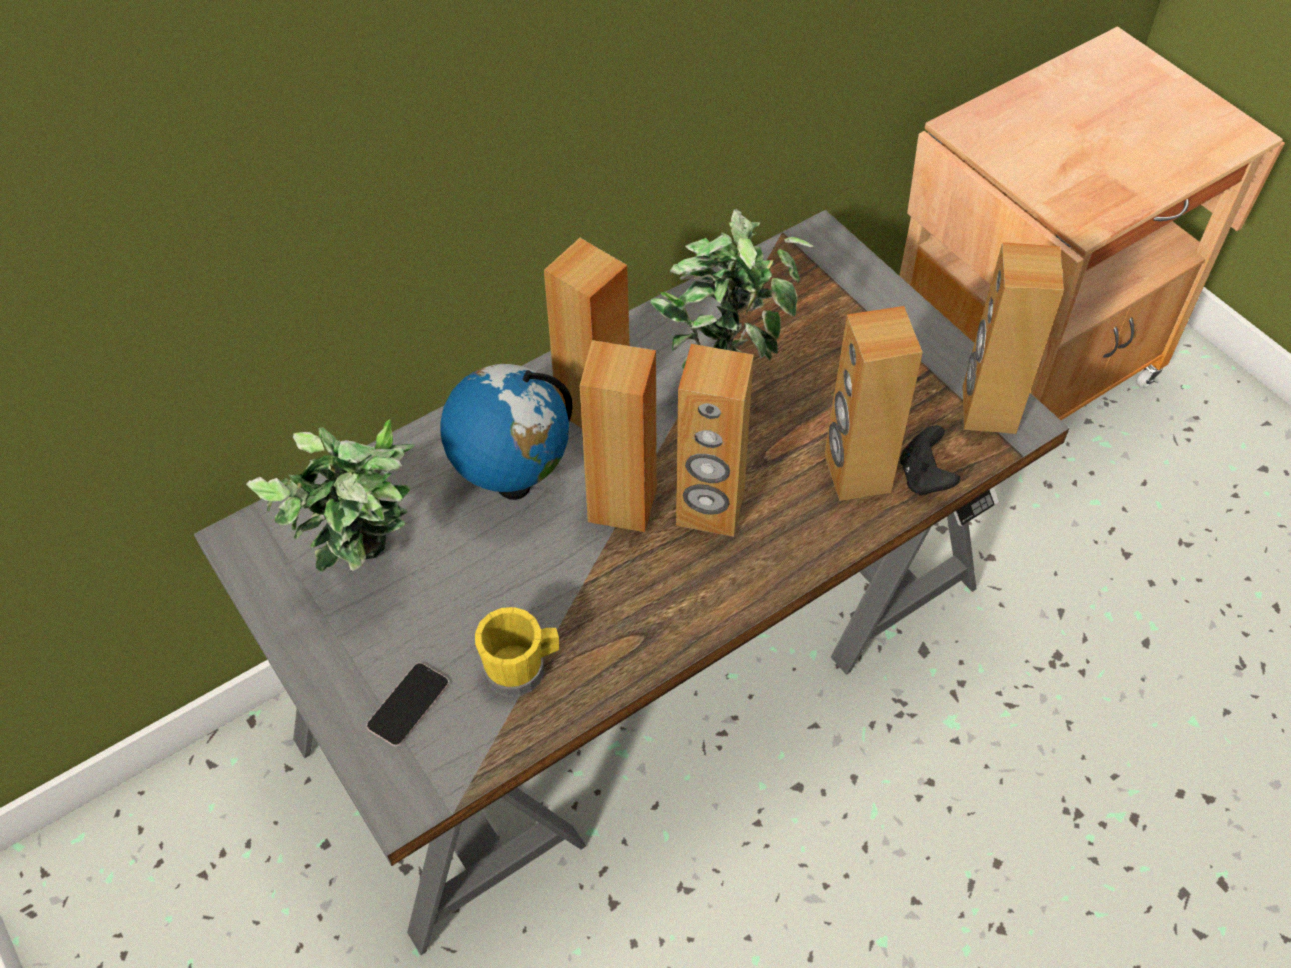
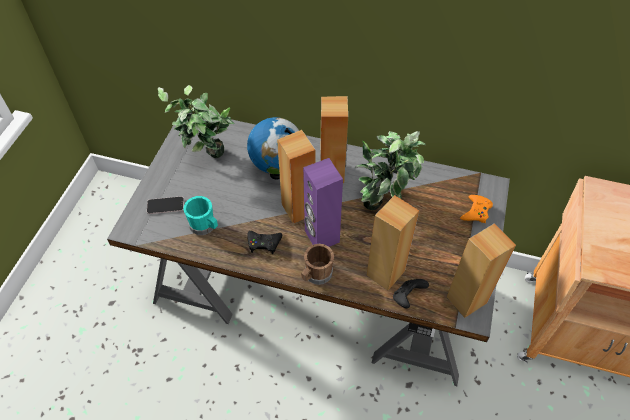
camera: 50 degrees right, 0 degrees up
yellow mug [475,607,559,697] -> turquoise mug [183,196,218,235]
brown speaker [676,344,754,537] -> purple speaker [303,158,343,247]
none -> black game controller [247,231,282,254]
none -> brown mug [301,244,334,285]
none -> orange game controller [460,195,493,223]

